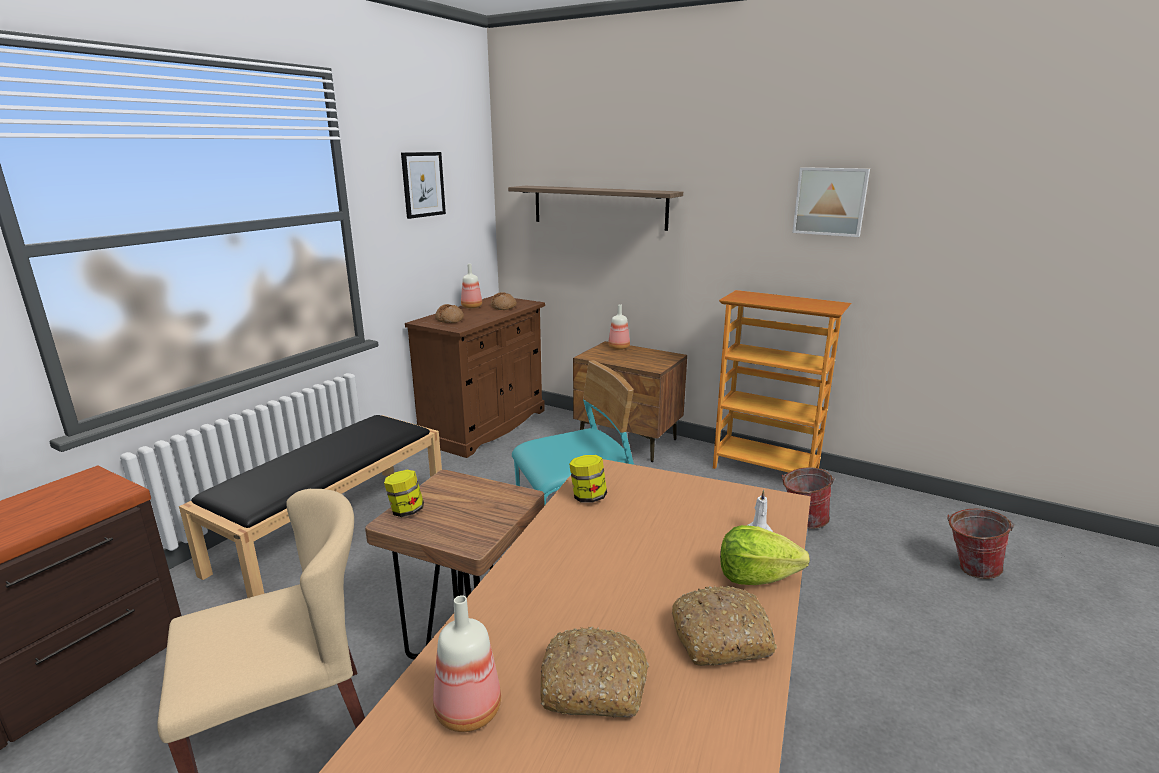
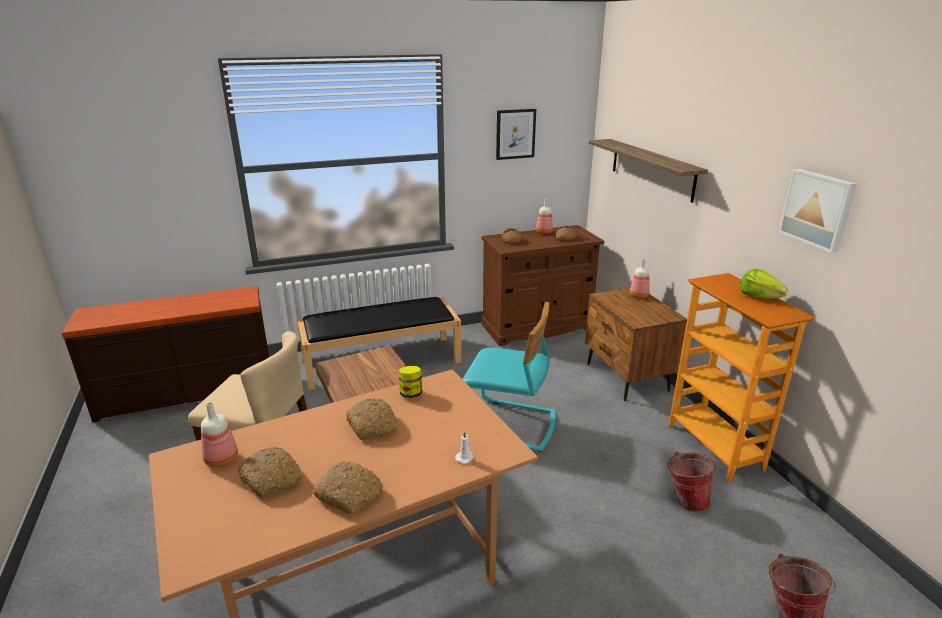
camera: 40 degrees right, 5 degrees up
jar [384,470,424,517] -> none
lettuce [720,525,810,585] -> lettuce moved to [740,269,788,299]
none -> bread [346,398,398,440]

